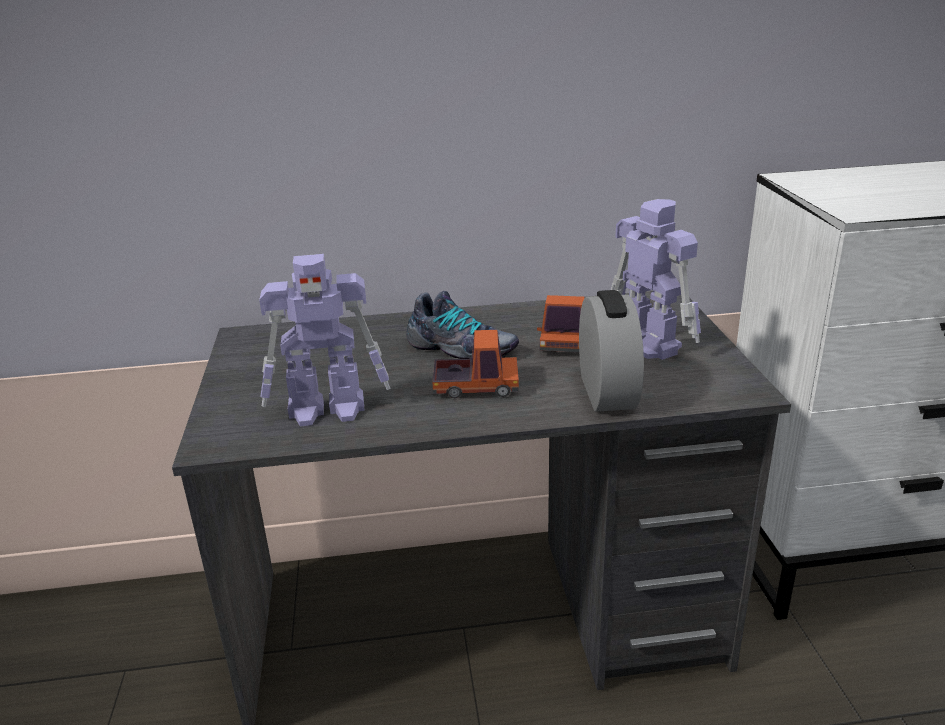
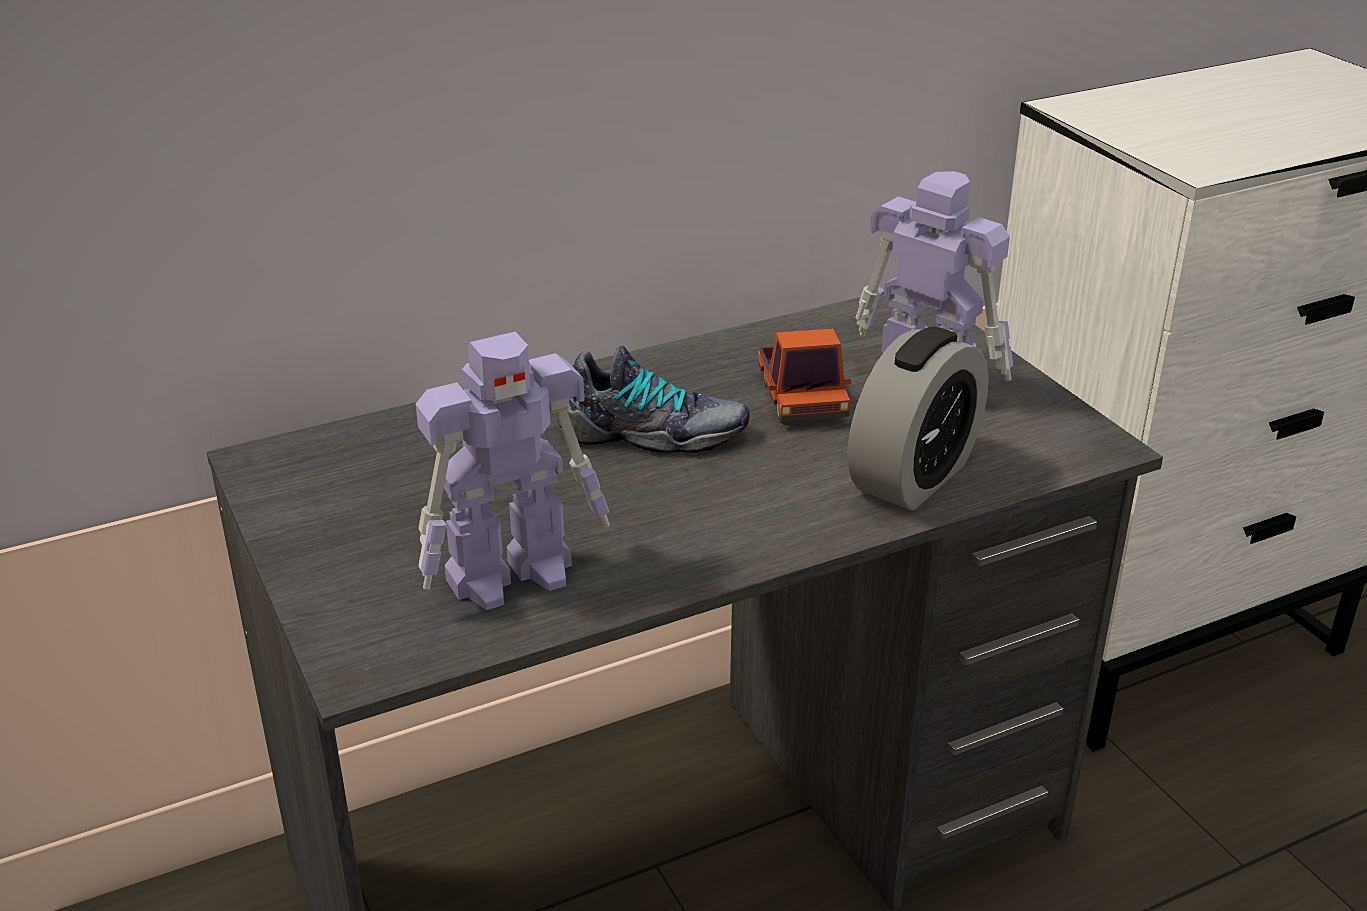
camera: 20 degrees left, 5 degrees up
toy truck [432,330,519,398] -> none
alarm clock [579,290,644,412] -> alarm clock turned 60 degrees clockwise [848,326,988,511]

